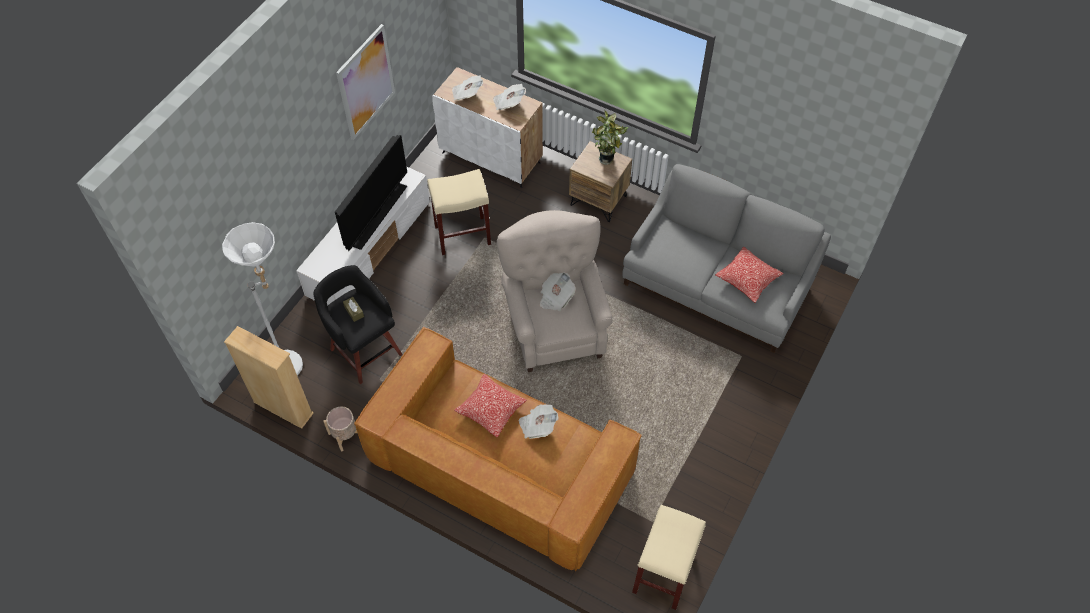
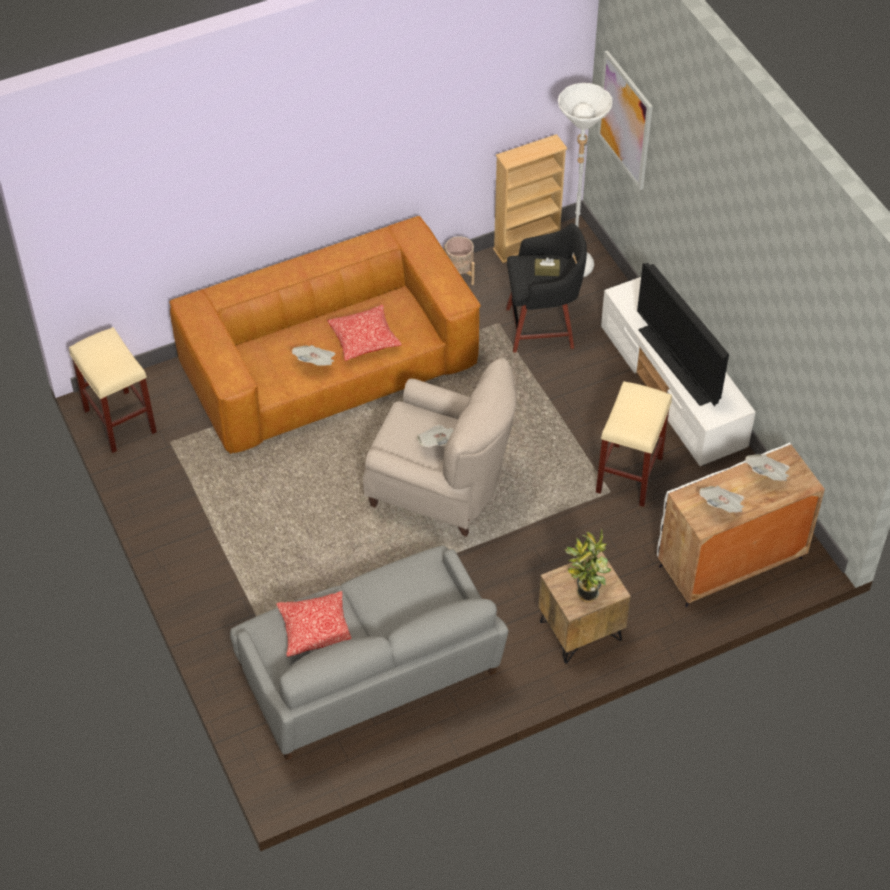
camera: 125 degrees right, 5 degrees down
picture [336,24,395,140] -> picture moved to [598,50,653,190]

